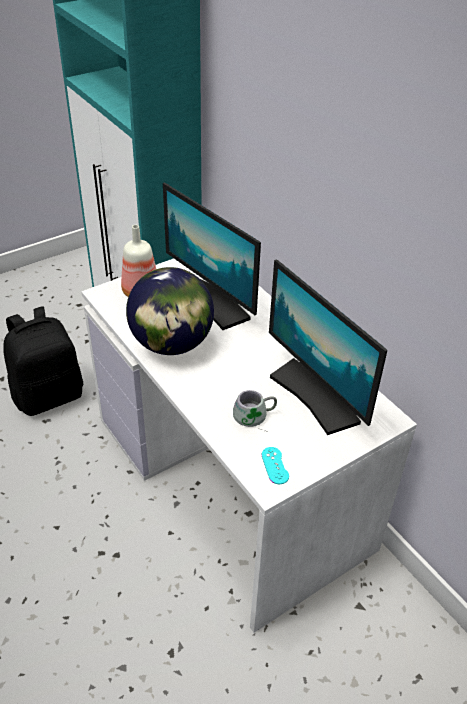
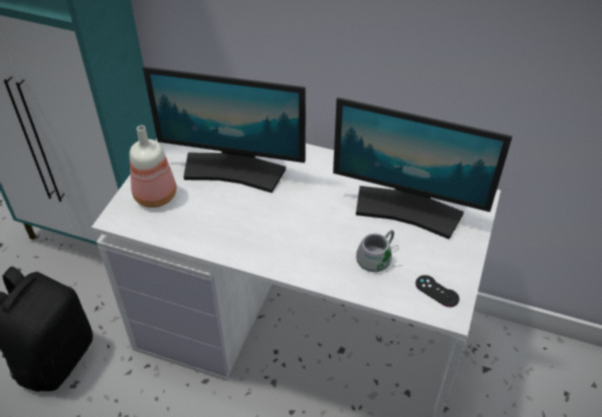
camera: 35 degrees left, 5 degrees up
globe [126,267,214,355] -> none
turquoise game controller [262,447,289,484] -> black game controller [416,275,459,307]

